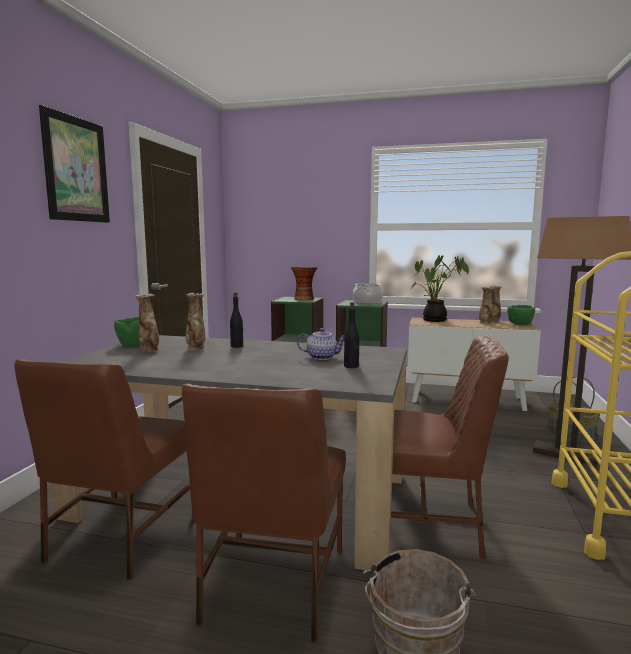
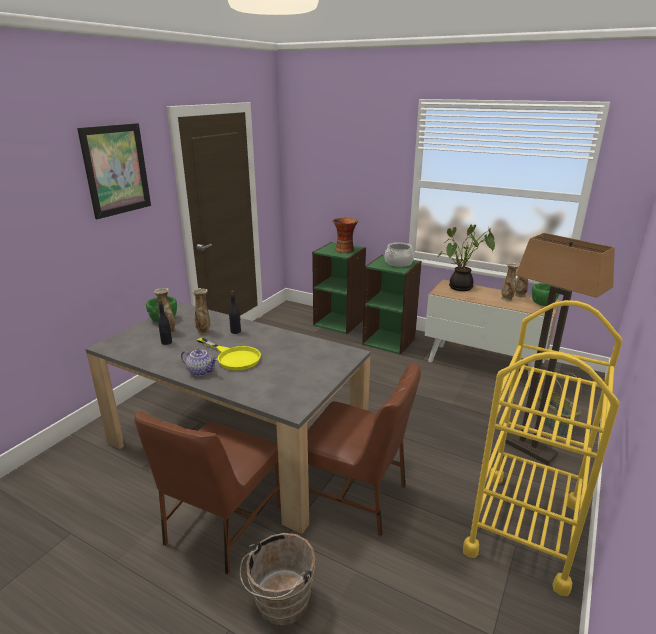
camera: 15 degrees right, 15 degrees up
brown chair [14,359,193,580] -> none
teapot [297,328,345,360] -> teapot moved to [181,349,218,376]
black bottle [344,302,359,368] -> black bottle moved to [158,300,172,345]
none -> yellow frying pan [197,337,261,370]

